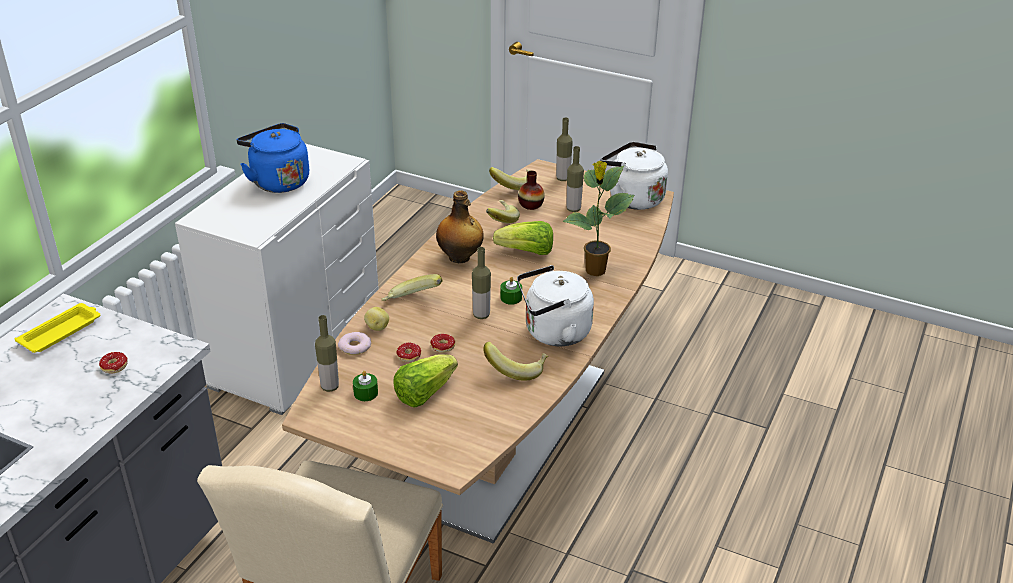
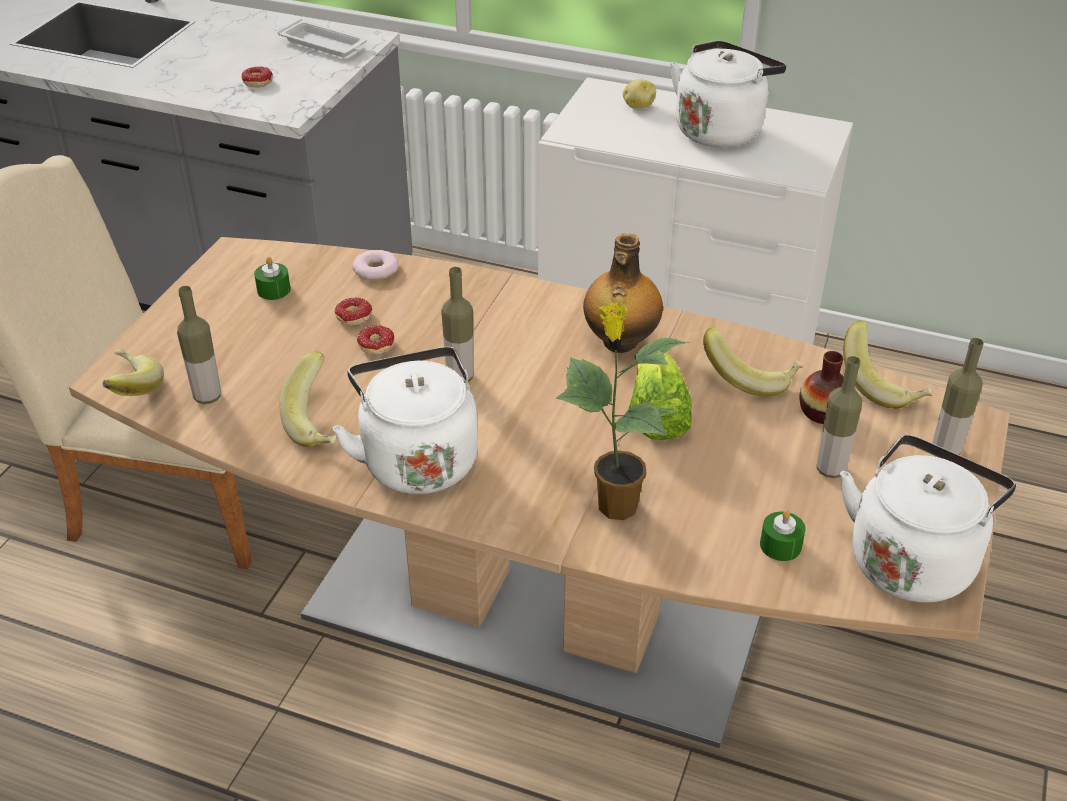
camera: 85 degrees right, 5 degrees up
yellow tray [15,303,100,353] -> white tray [277,19,367,57]
blue kettle [237,123,309,193] -> white kettle [670,40,786,147]
bottle [315,315,339,392] -> bottle moved to [177,286,221,404]
potato [364,307,389,331] -> potato moved to [623,79,656,109]
banana [382,274,443,301] -> banana moved to [103,348,164,396]
lettuce [393,354,458,408] -> none
green candle [500,277,522,305] -> green candle moved to [760,510,806,561]

